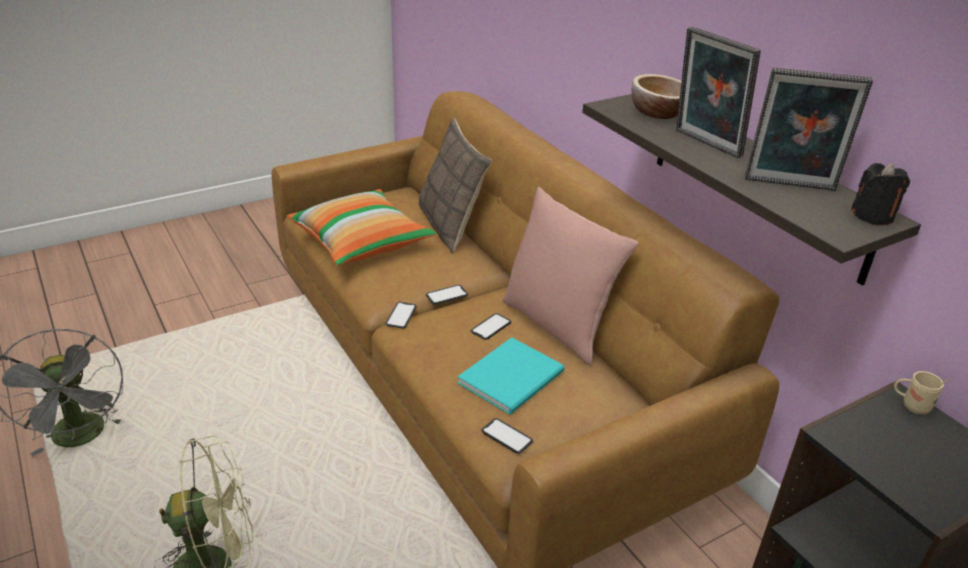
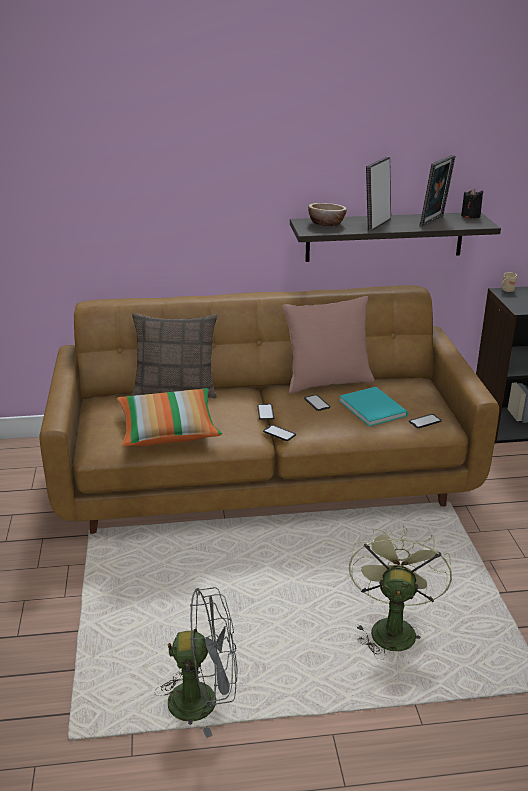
camera: 65 degrees left, 5 degrees down
picture frame [676,27,761,158] -> picture frame turned 135 degrees clockwise [366,157,391,231]

